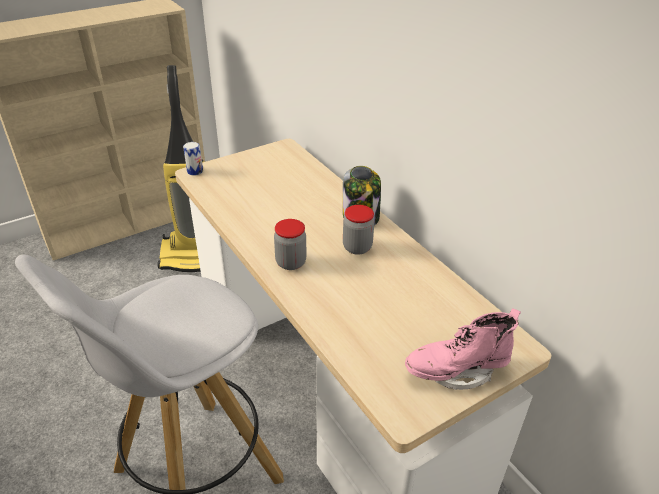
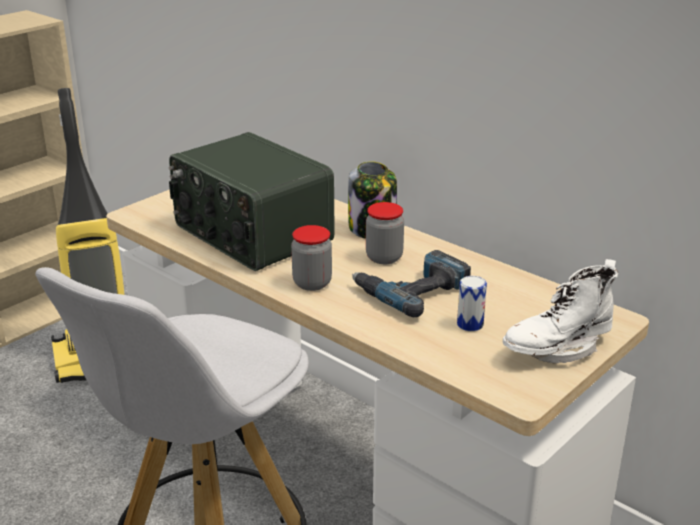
camera: 15 degrees left, 10 degrees down
can [183,142,203,176] -> can moved to [457,276,487,331]
pink boot [405,308,521,390] -> white boot [503,259,618,363]
none -> radio [169,132,335,271]
none -> power drill [352,250,471,317]

